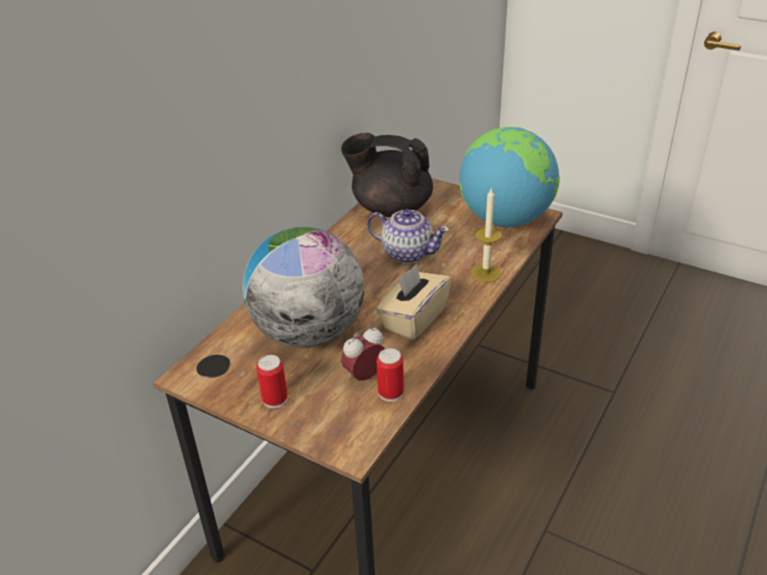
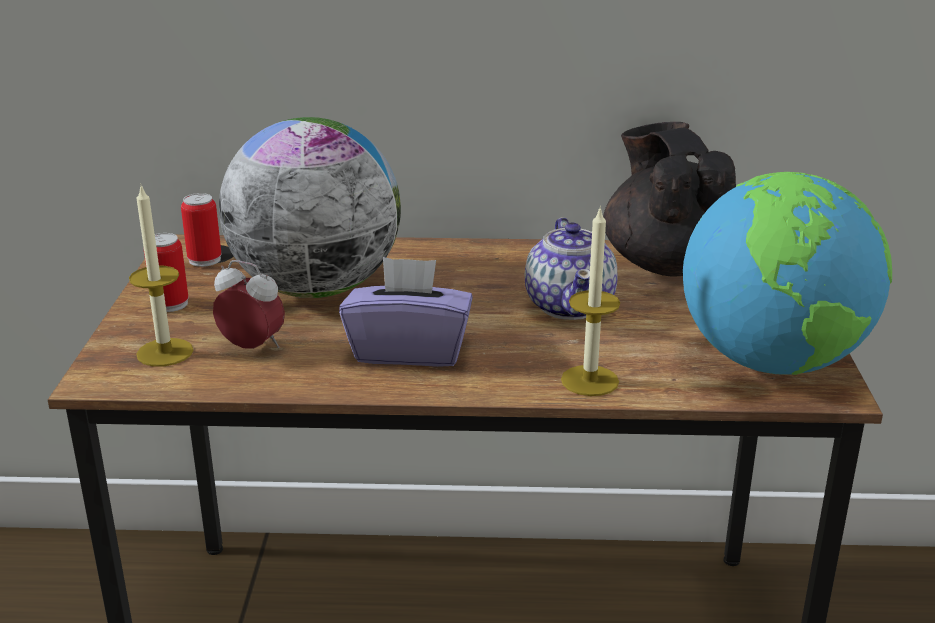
camera: 60 degrees right, 10 degrees down
beige tissue box [376,264,452,340] -> purple tissue box [339,257,473,367]
can [377,348,404,402] -> can moved to [181,193,221,267]
none -> candle [129,183,193,366]

